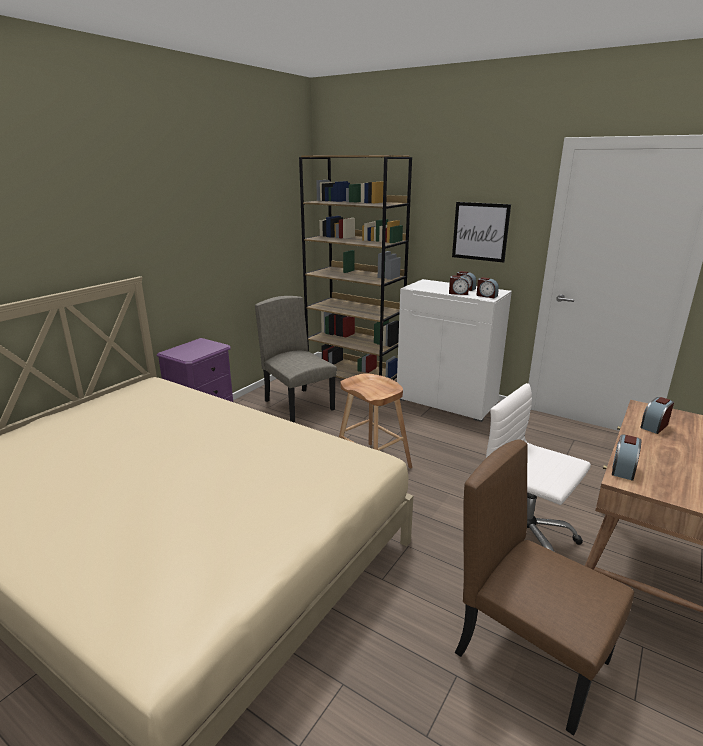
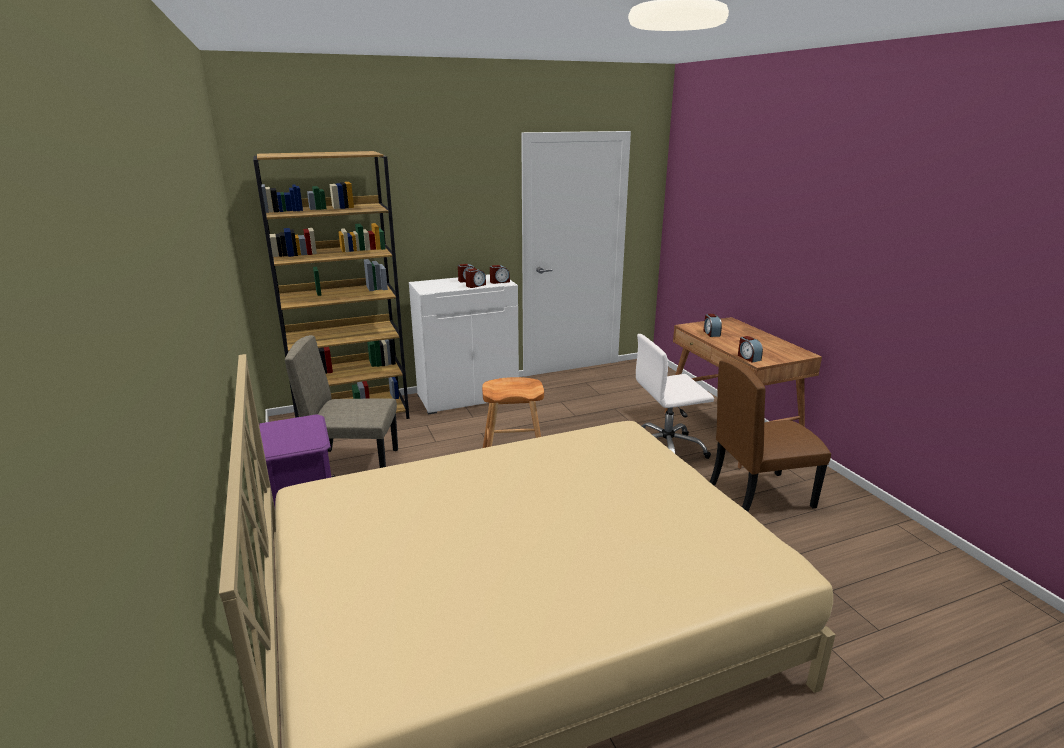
camera: 55 degrees left, 0 degrees up
picture [452,202,511,263] -> none

